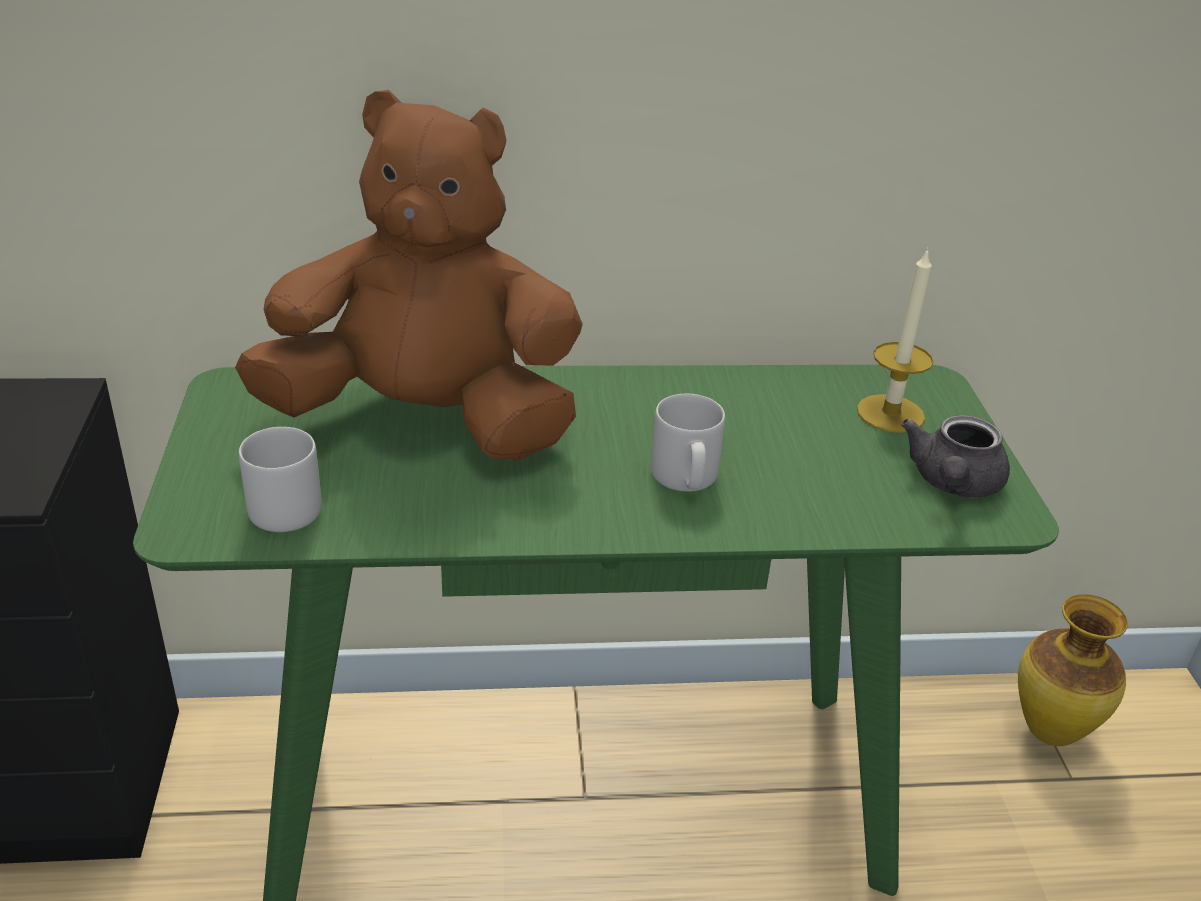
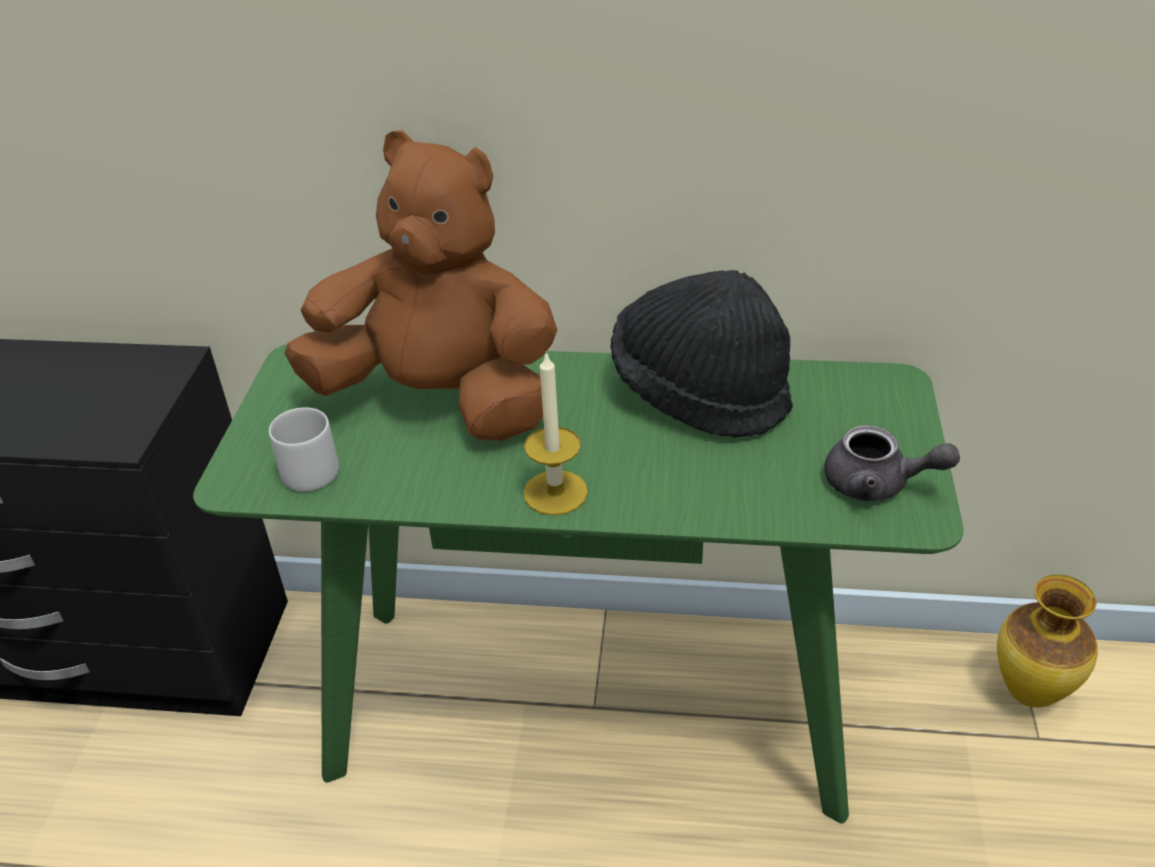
camera: 15 degrees right, 5 degrees up
grey mug [651,393,725,491] -> none
candle [857,247,933,433] -> candle moved to [523,352,588,516]
grey teapot [901,415,1010,498] -> grey teapot turned 105 degrees counterclockwise [824,425,960,501]
none -> black hat [611,270,793,438]

